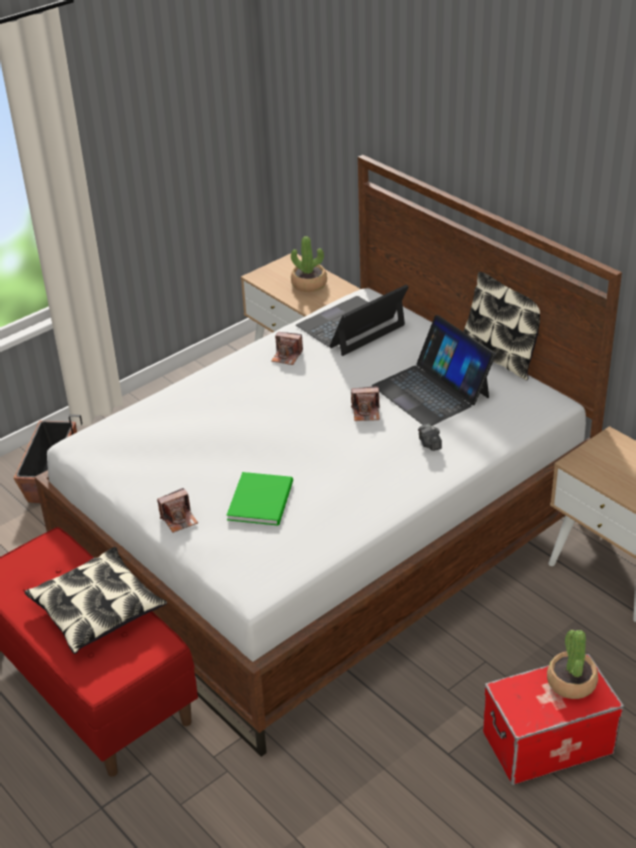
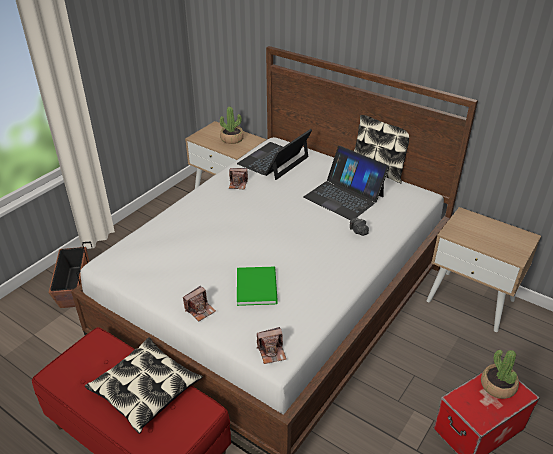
camera: 15 degrees left, 0 degrees up
camera [351,386,380,421] -> camera moved to [257,327,286,364]

